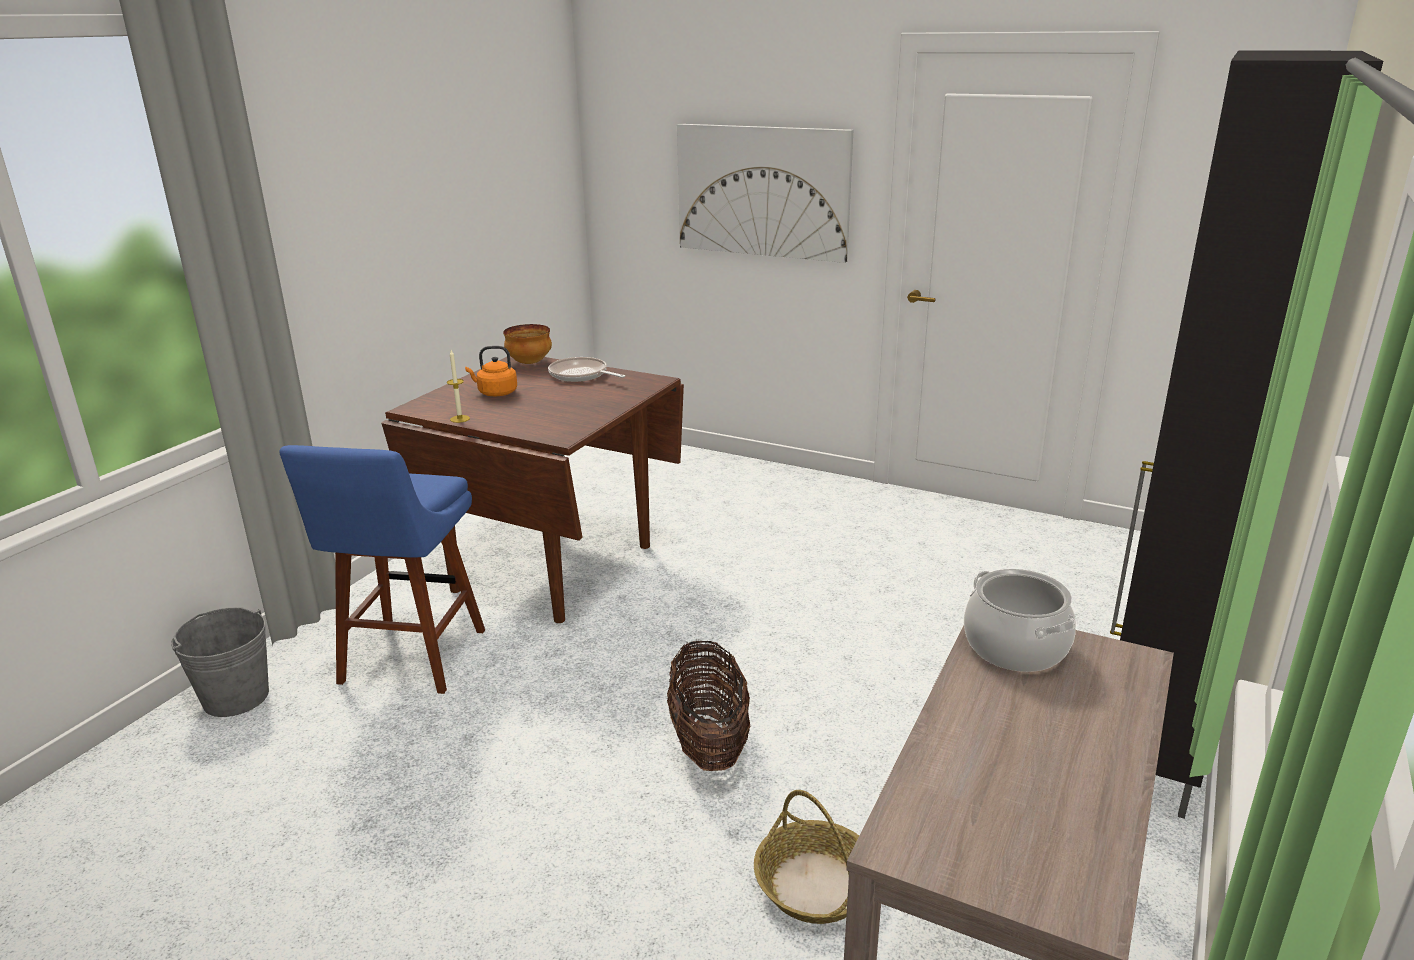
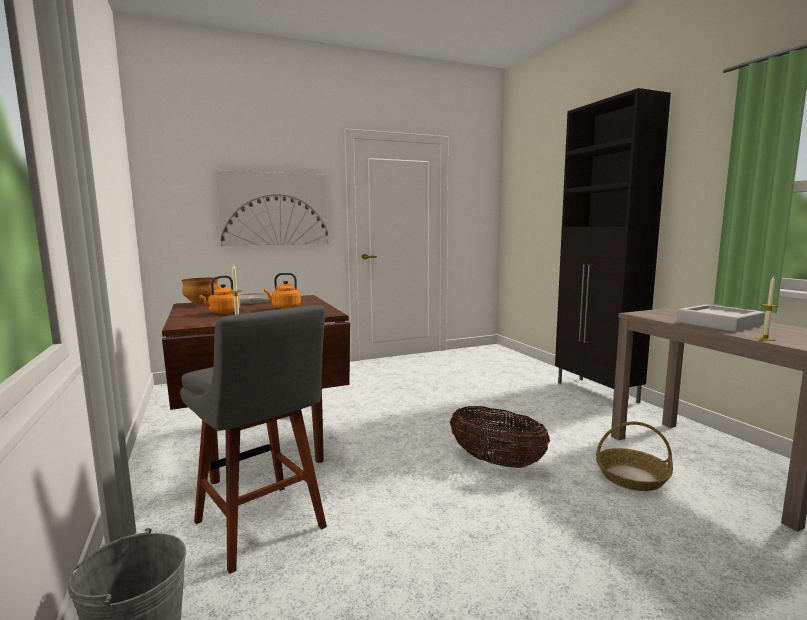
camera: 50 degrees left, 15 degrees down
blue stool [279,445,485,694] -> grey stool [180,305,327,574]
cooking pot [964,569,1076,672] -> none
none -> orange kettle [264,273,301,309]
none -> grey tray [676,304,765,332]
none -> candle [755,276,779,341]

